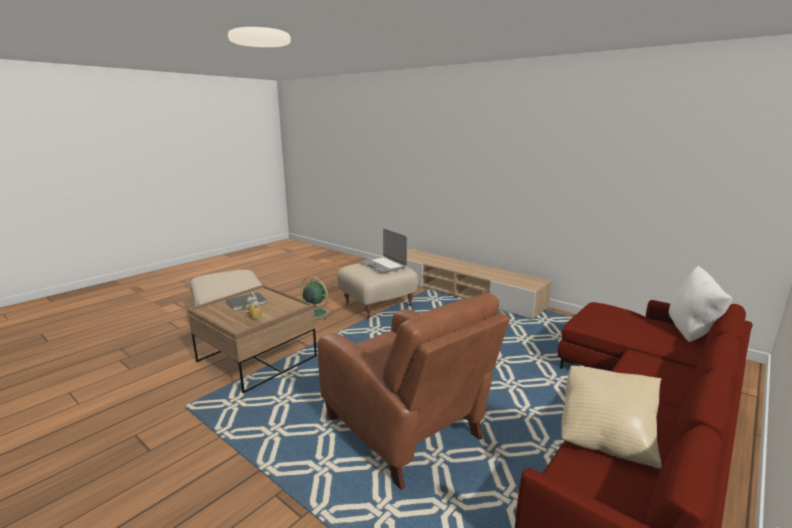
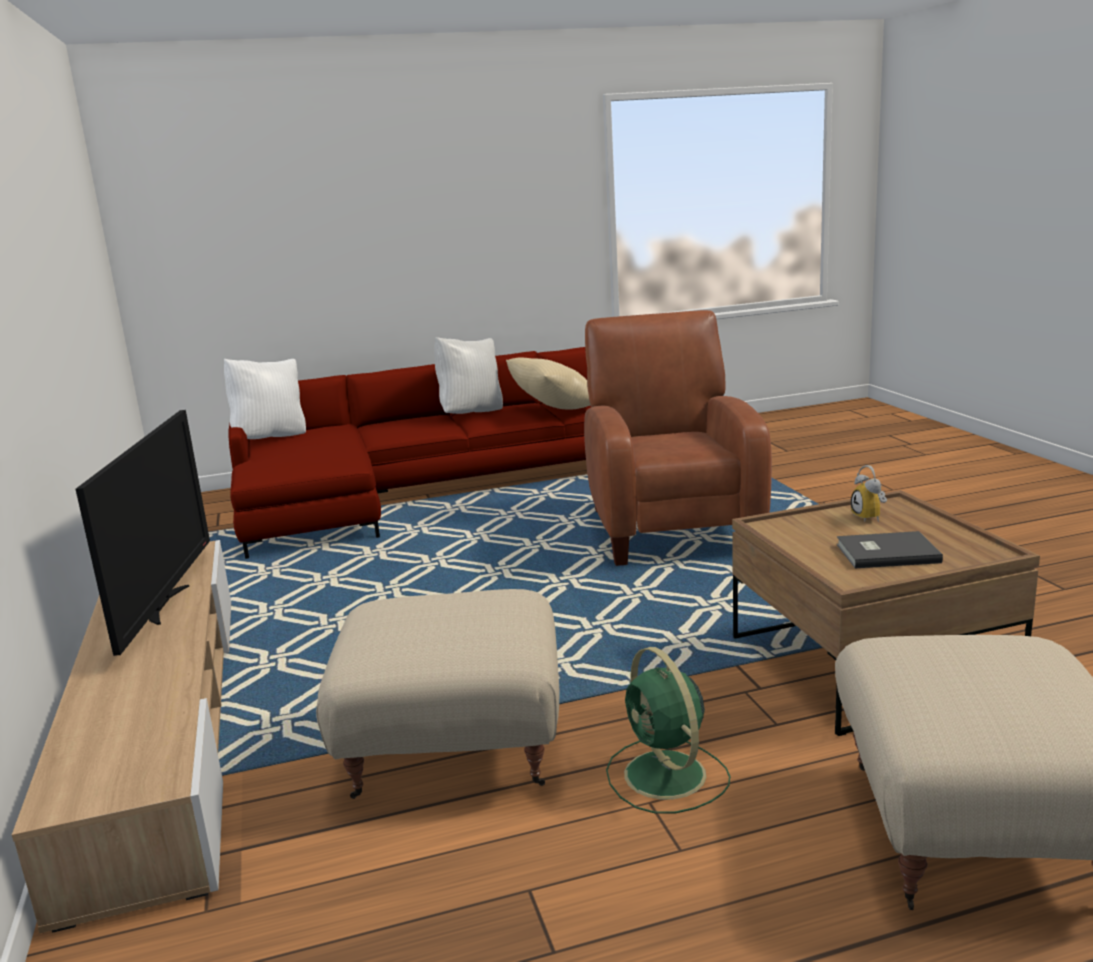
camera: 145 degrees left, 0 degrees up
laptop [360,229,407,273] -> none
none -> television [76,410,210,656]
none -> white pillow [434,337,503,414]

